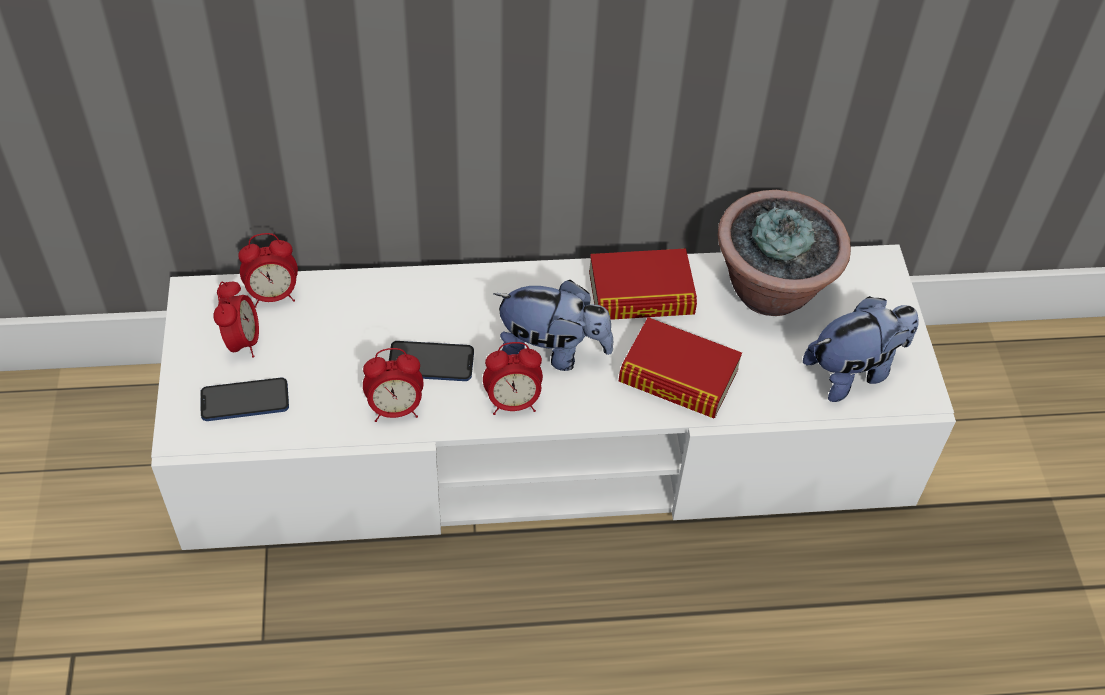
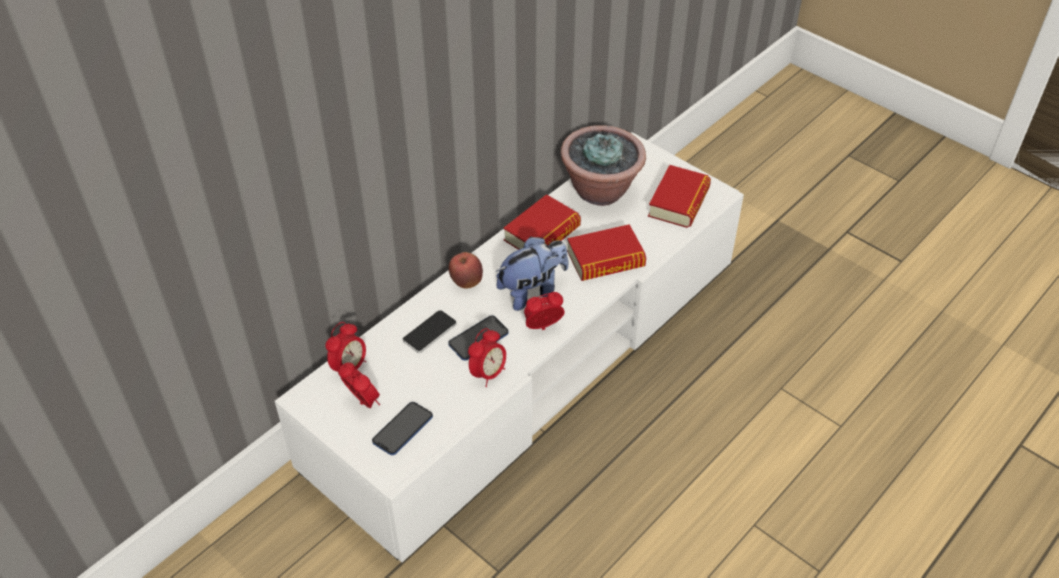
camera: 40 degrees left, 5 degrees down
alarm clock [483,342,543,415] -> alarm clock turned 150 degrees counterclockwise [524,292,565,330]
plush toy [803,296,919,402] -> book [648,165,711,228]
none -> phone [403,310,457,353]
none -> apple [449,252,483,289]

